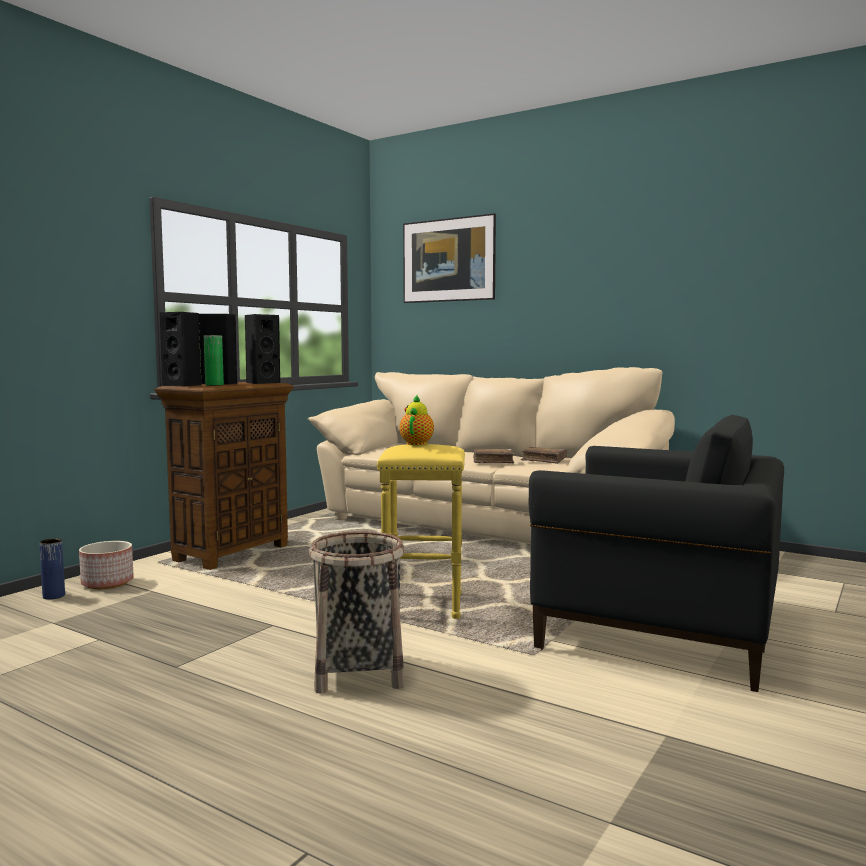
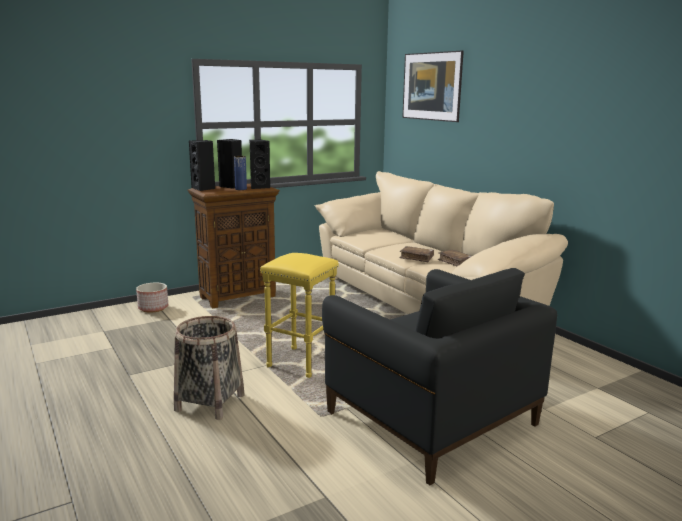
camera: 25 degrees right, 10 degrees up
blue vase [39,539,65,600] -> blue vase moved to [234,156,247,190]
green vase [204,335,224,386] -> none
teapot [399,395,434,445] -> none

